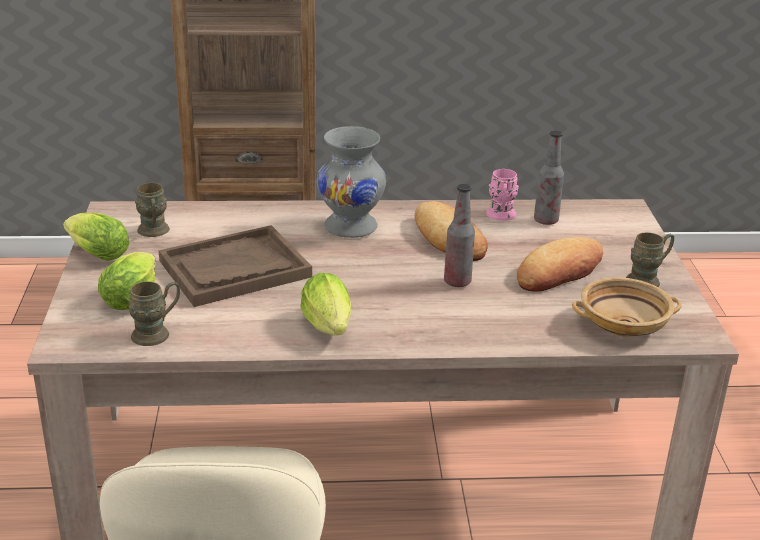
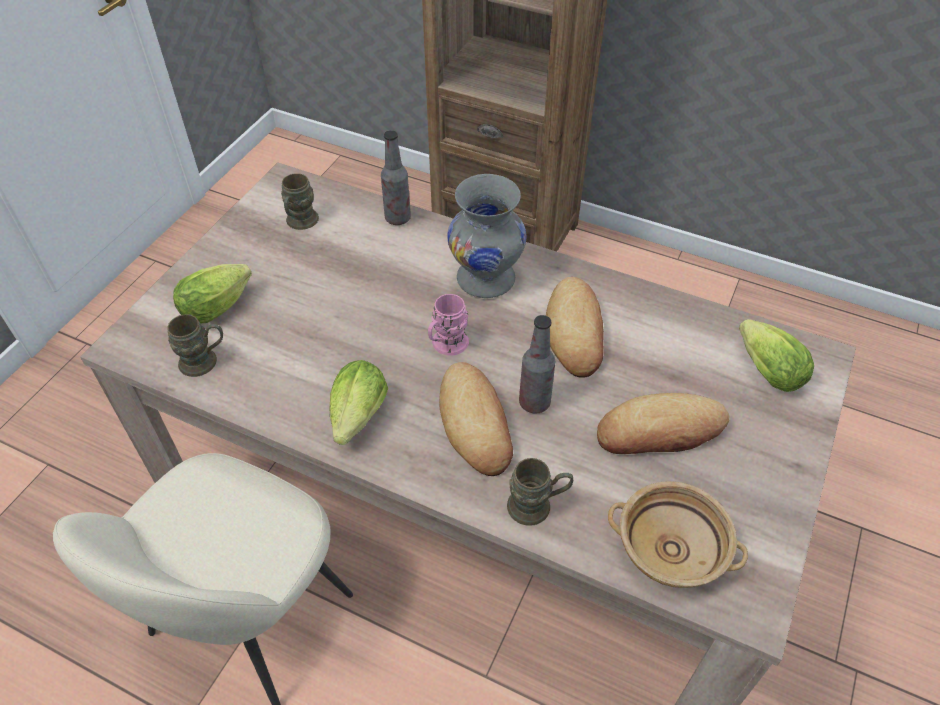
camera: 30 degrees right, 20 degrees up
lettuce [63,213,130,261] -> lettuce moved to [739,319,814,392]
brown tray [159,225,312,307] -> none
pink mug [486,169,519,221] -> pink mug moved to [428,294,469,356]
bottle [534,130,564,225] -> bottle moved to [381,130,411,225]
brown mug [626,232,674,287] -> brown mug moved to [507,458,573,526]
none -> bread [439,362,513,476]

